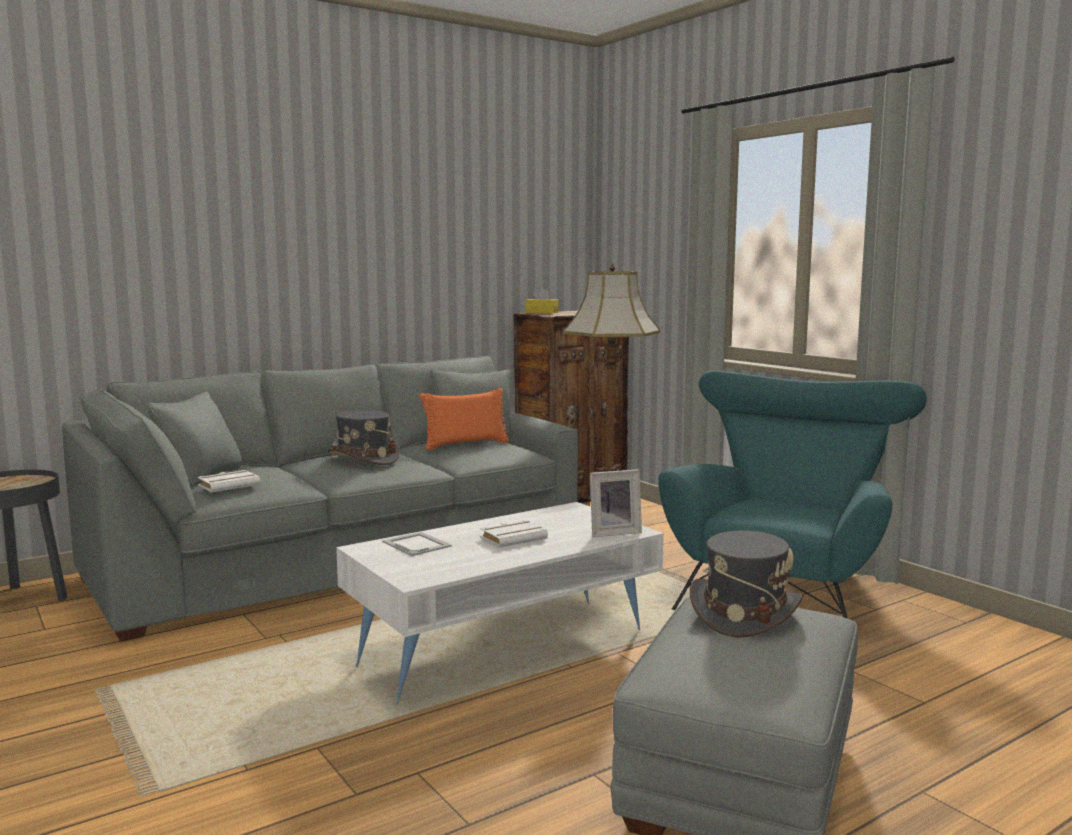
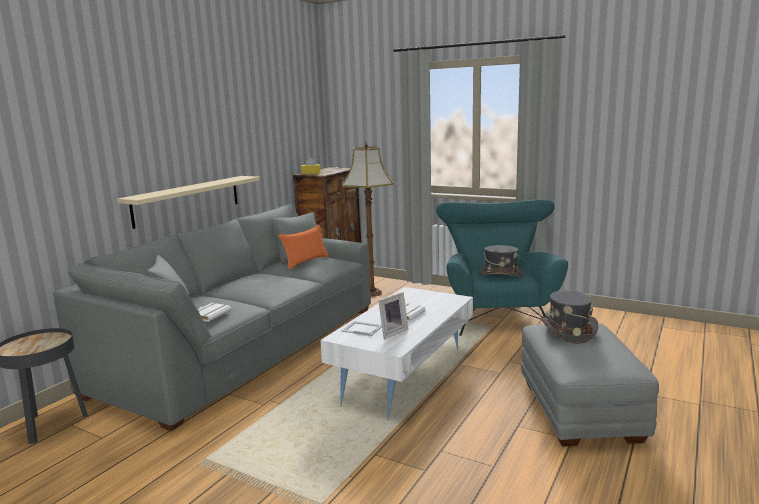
camera: 25 degrees left, 5 degrees up
grey hat [327,410,400,465] -> grey hat moved to [478,245,524,276]
picture frame [590,469,642,537] -> picture frame moved to [378,292,409,339]
none -> beige shelf [117,176,260,229]

